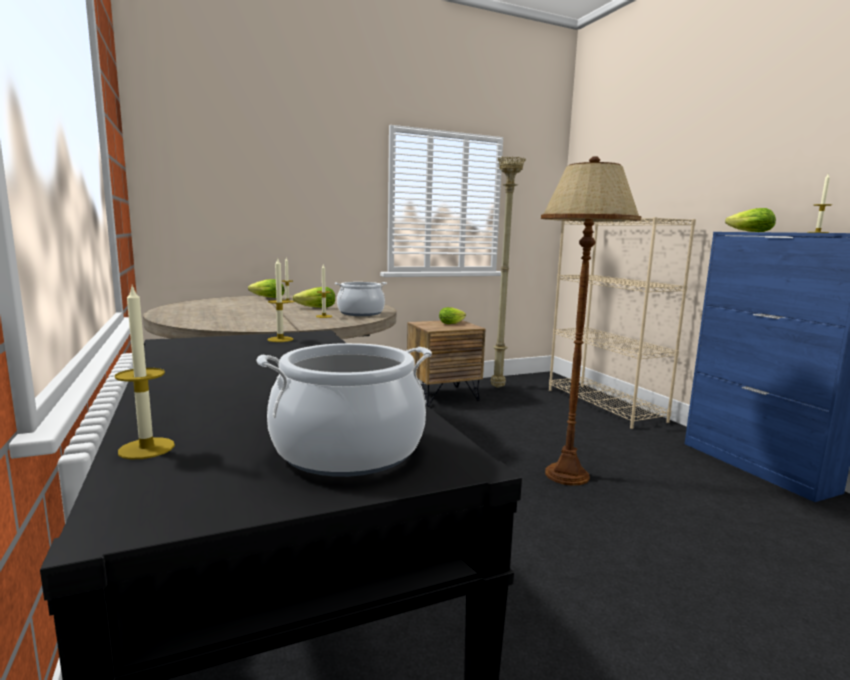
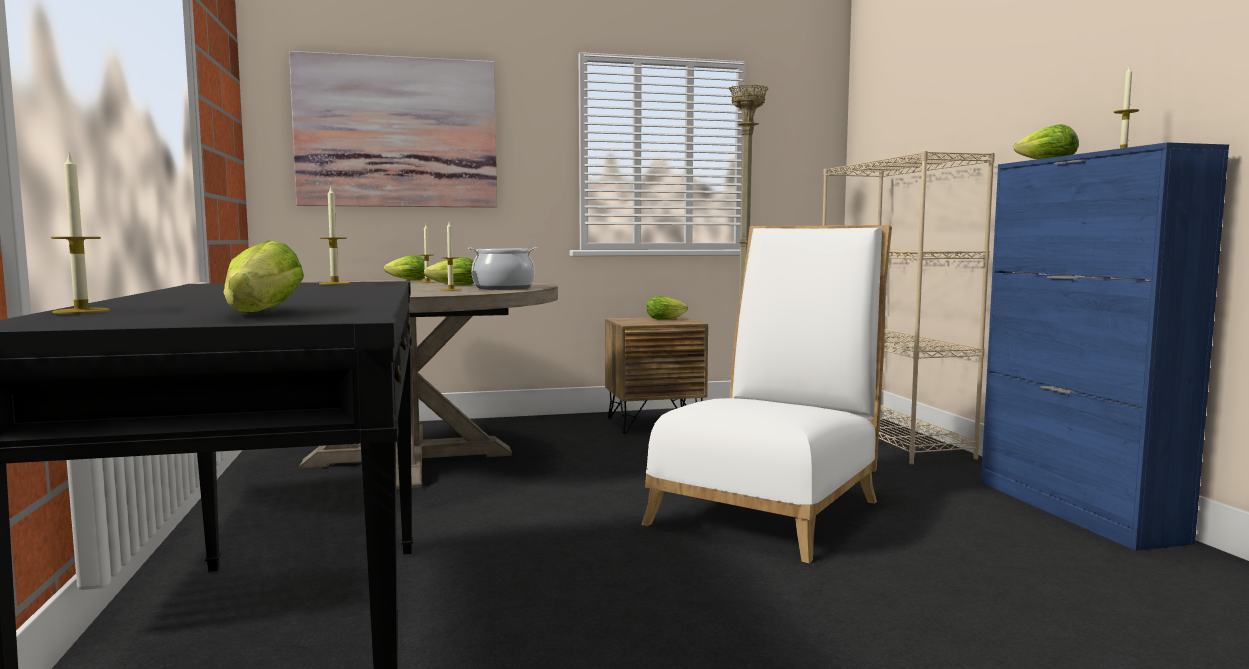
camera: 10 degrees right, 5 degrees down
cooking pot [256,343,432,477] -> lettuce [224,240,304,312]
brown floor lamp [541,156,641,486] -> white chair [641,225,892,563]
none -> picture [289,51,497,208]

